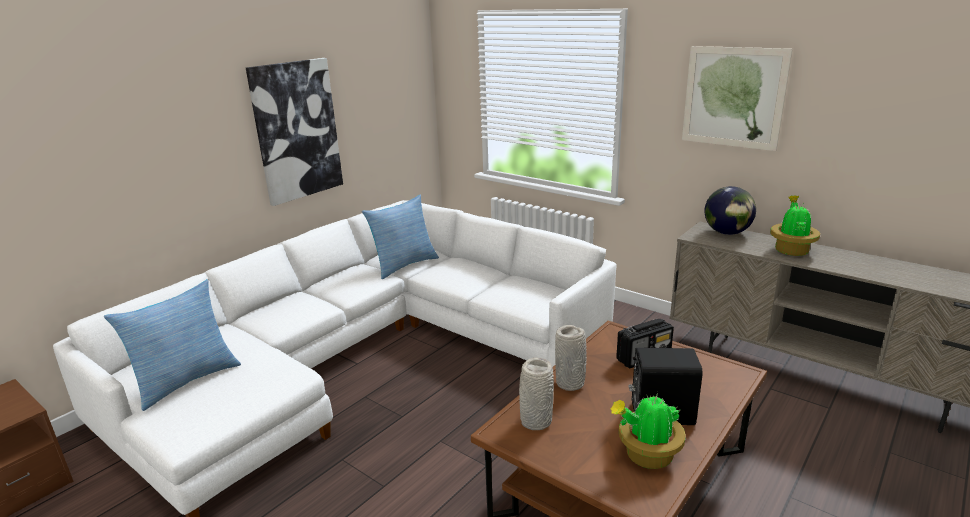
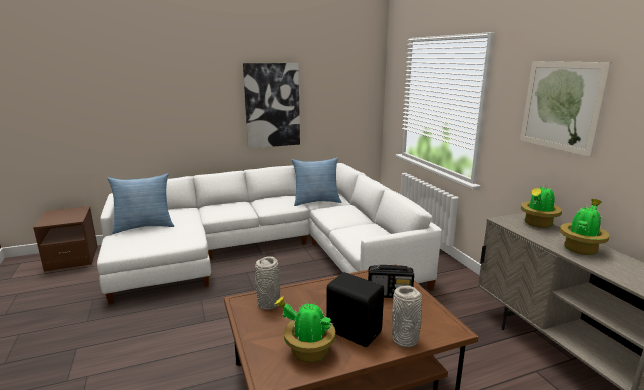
camera: 30 degrees right, 5 degrees down
grey vase [555,325,587,391] -> grey vase moved to [392,286,422,348]
globe [704,186,756,235] -> potted plant [521,184,562,228]

